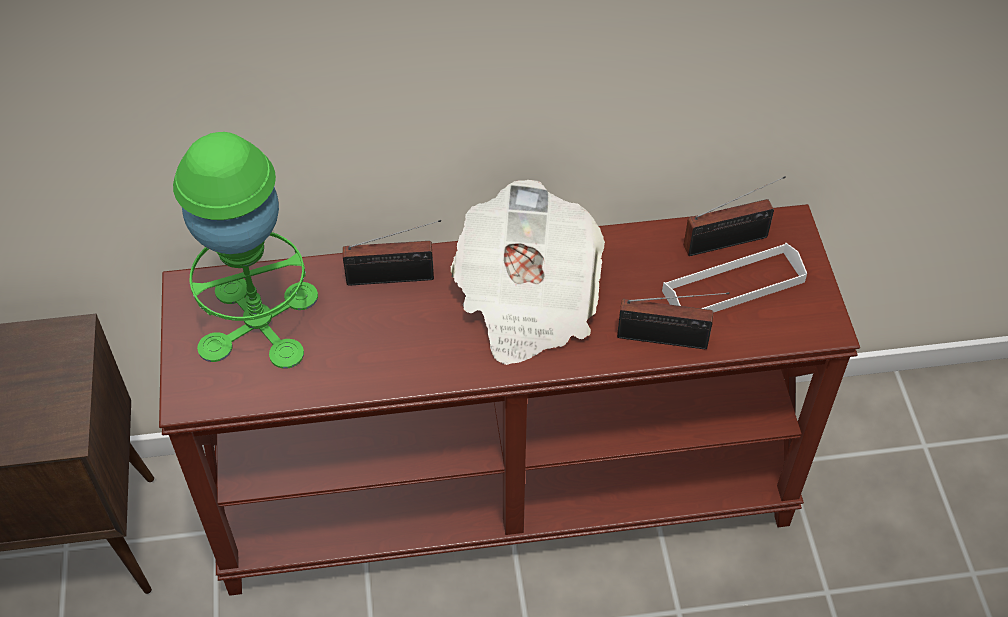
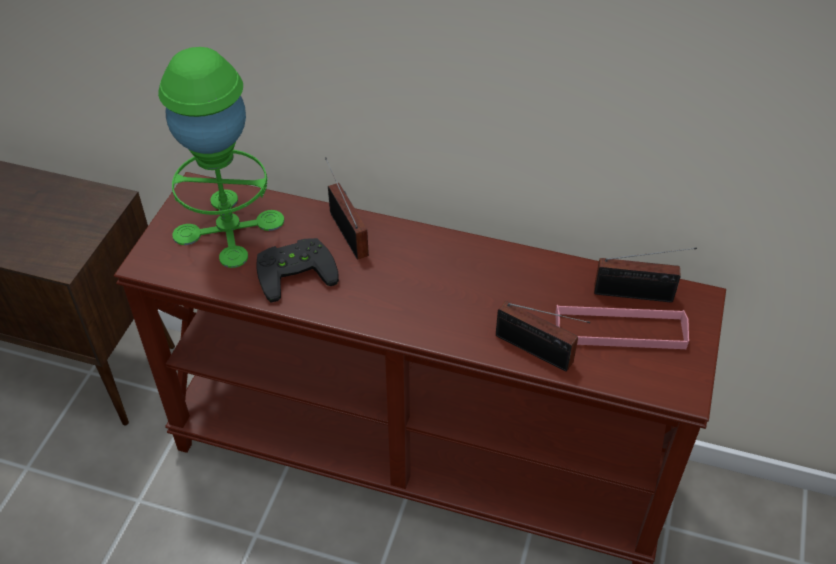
camera: 25 degrees right, 5 degrees down
radio [343,220,441,286] -> radio turned 135 degrees counterclockwise [325,157,369,260]
newspaper [451,180,605,365] -> none
white tray [662,243,807,313] -> pink tray [555,305,689,349]
none -> black game controller [256,238,339,302]

